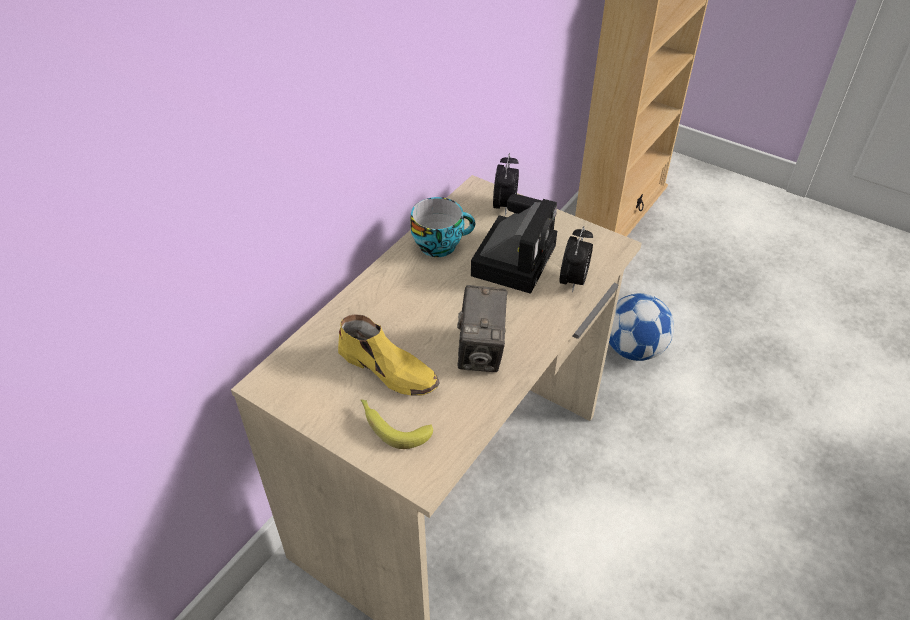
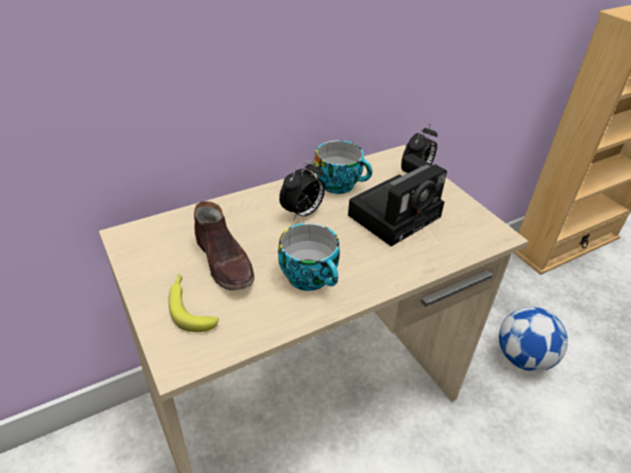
camera: 25 degrees right, 5 degrees down
yellow shoe [338,314,440,396] -> brown shoe [194,201,254,291]
camera [457,285,508,372] -> cup [278,223,340,291]
alarm clock [559,226,593,293] -> alarm clock moved to [279,160,325,221]

